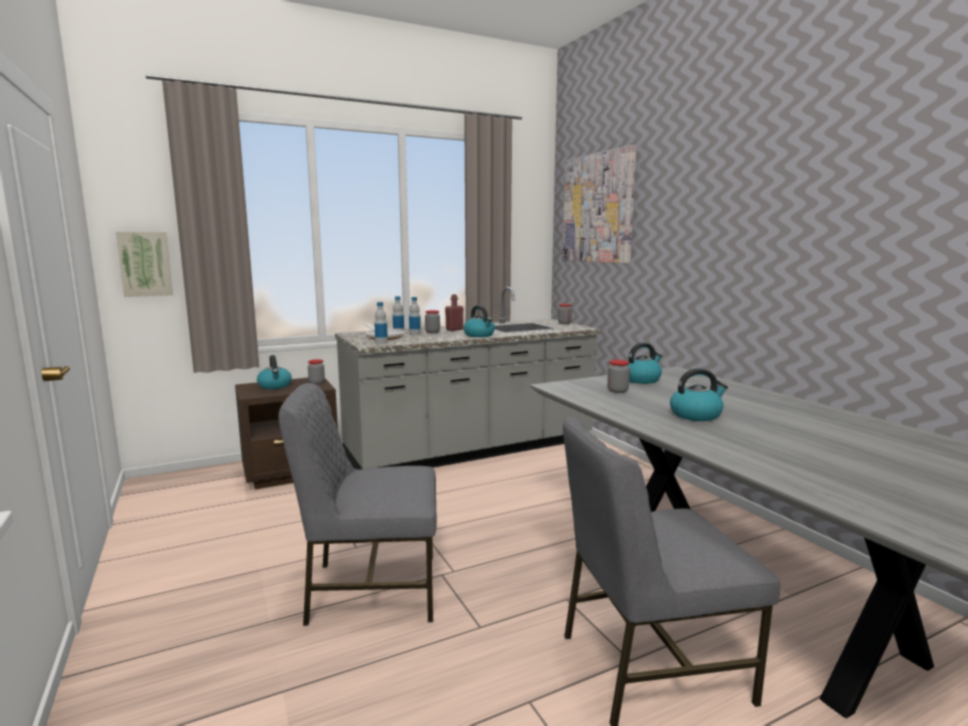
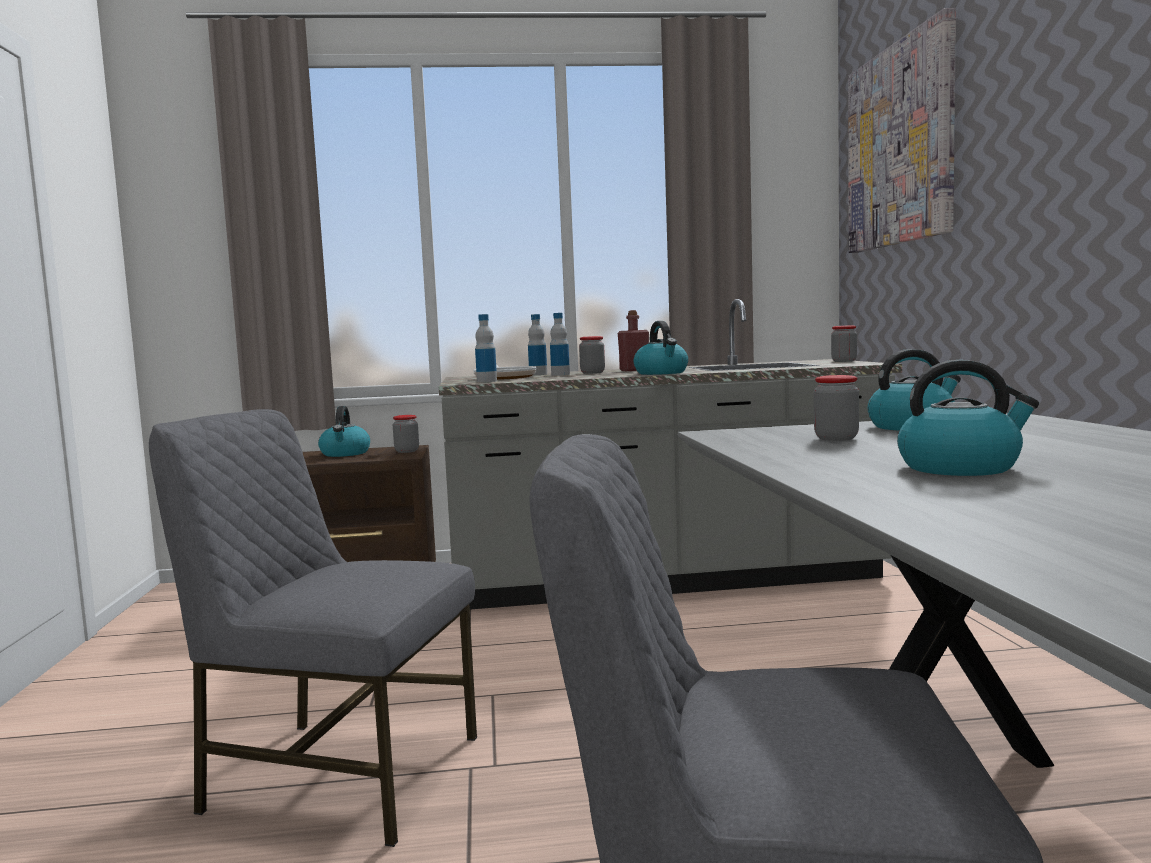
camera: 20 degrees right, 5 degrees down
picture [116,232,173,297] -> none

